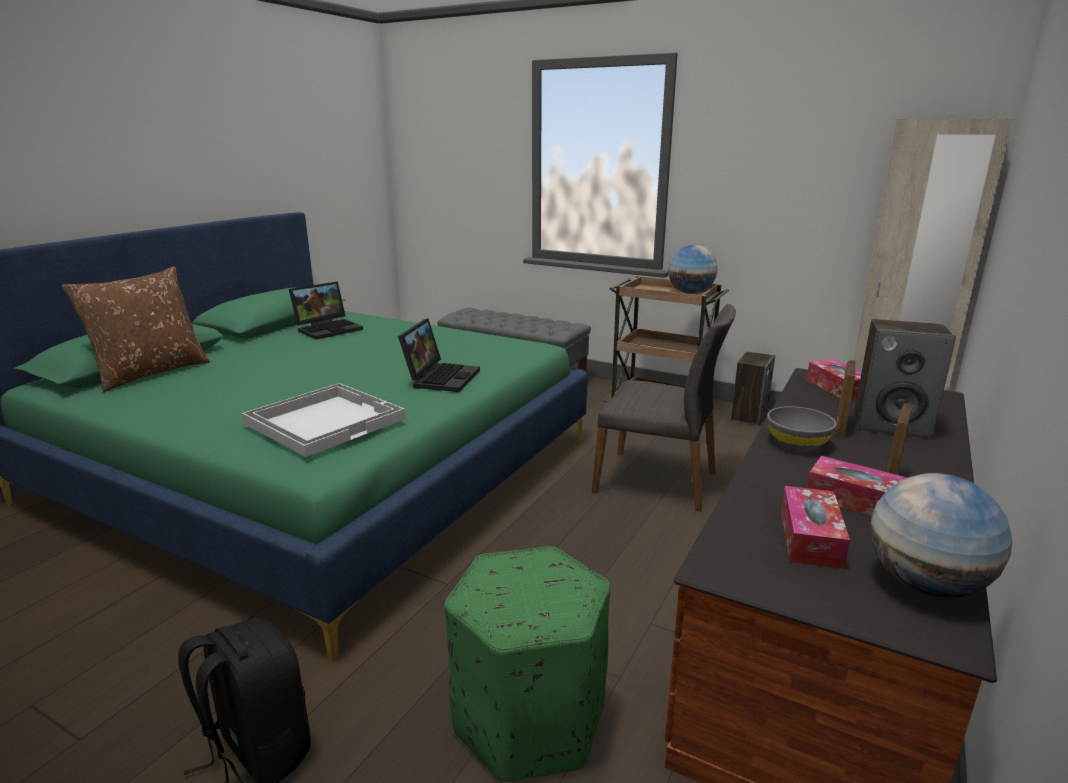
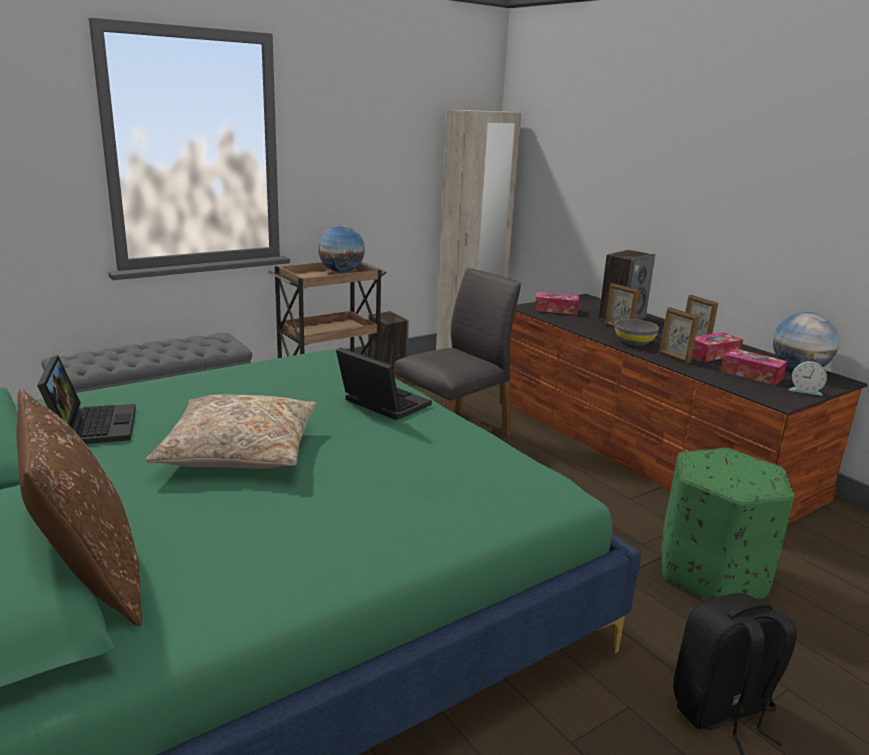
camera: 65 degrees left, 0 degrees up
white tray [242,383,405,457] -> none
none -> beige pillow [145,394,317,469]
none -> picture frame [659,307,699,363]
none -> alarm clock [789,361,827,396]

